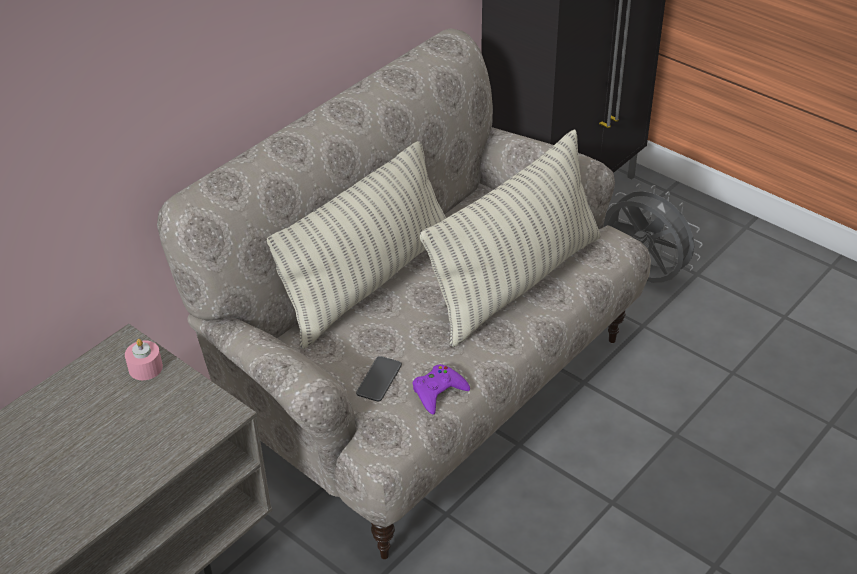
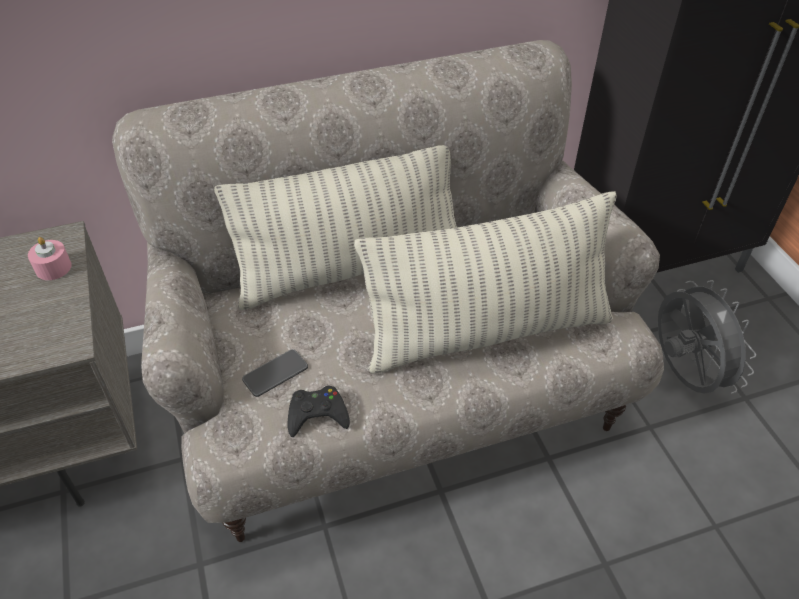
camera: 30 degrees right, 5 degrees up
purple game controller [413,364,470,415] -> black game controller [288,386,350,437]

